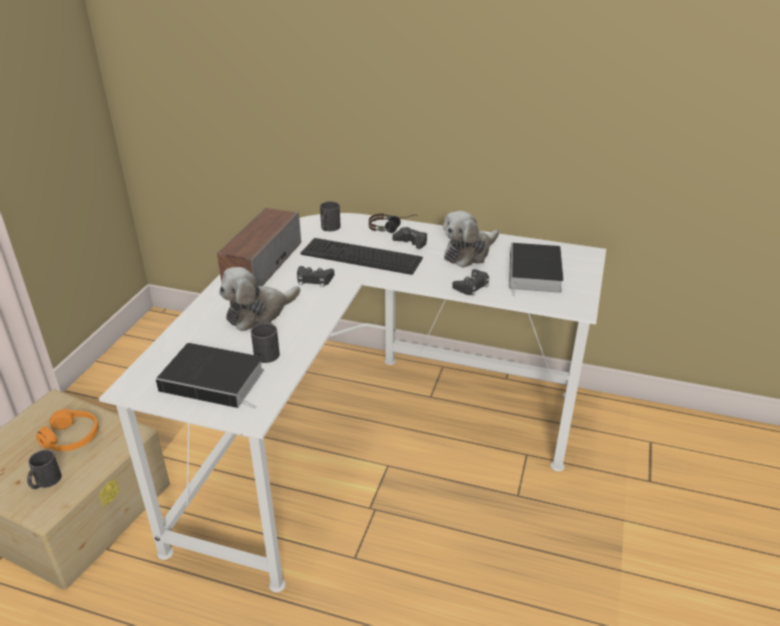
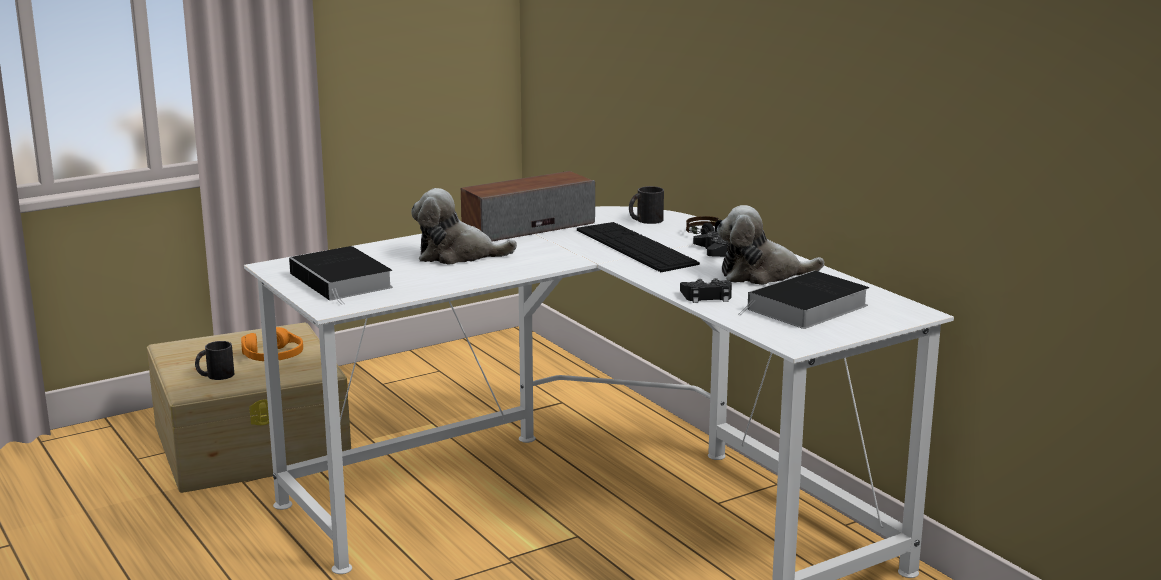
camera: 40 degrees right, 15 degrees down
black mug [251,322,280,363] -> none
black game controller [297,266,334,287] -> none

